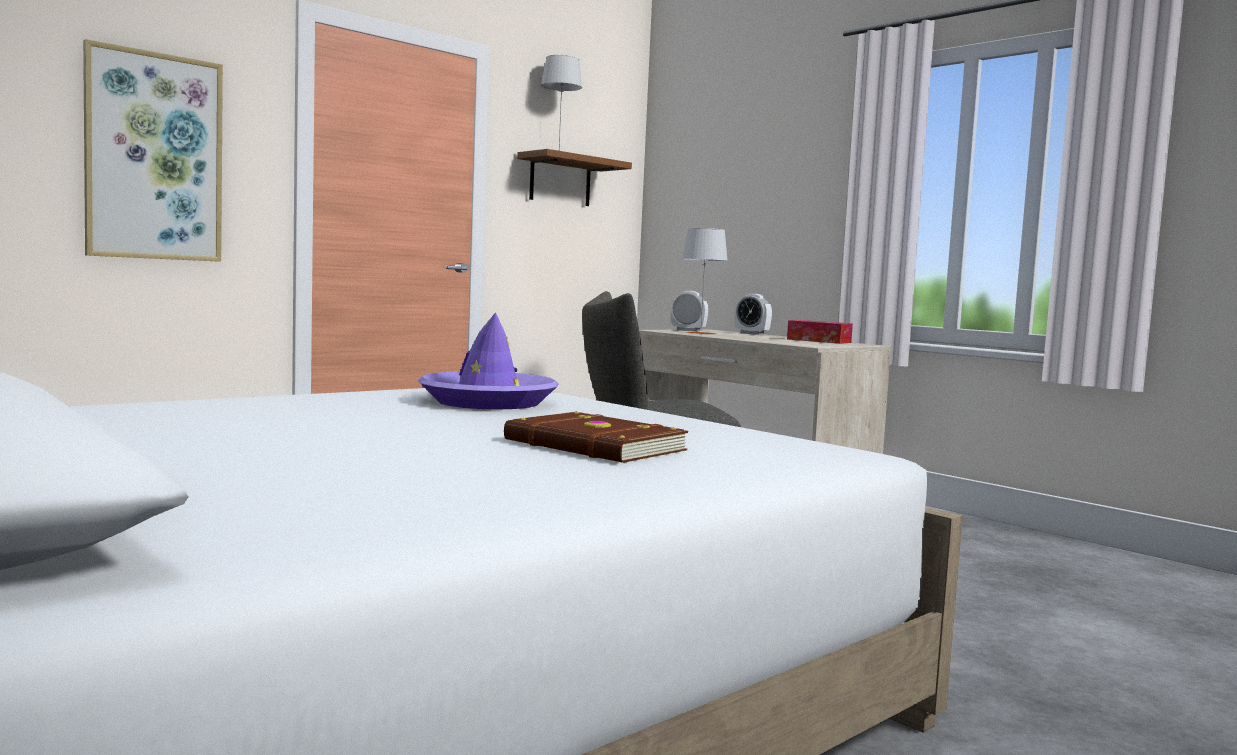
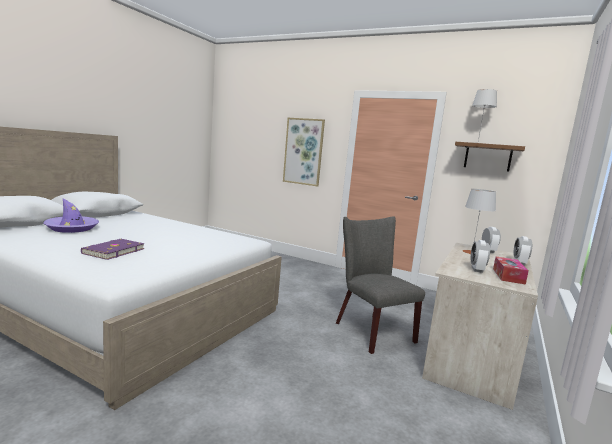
camera: 70 degrees right, 5 degrees up
purple hat [417,312,559,410] -> purple hat moved to [43,198,99,233]
brown book [504,411,689,463] -> purple book [81,239,145,260]
none -> alarm clock [471,240,490,273]

